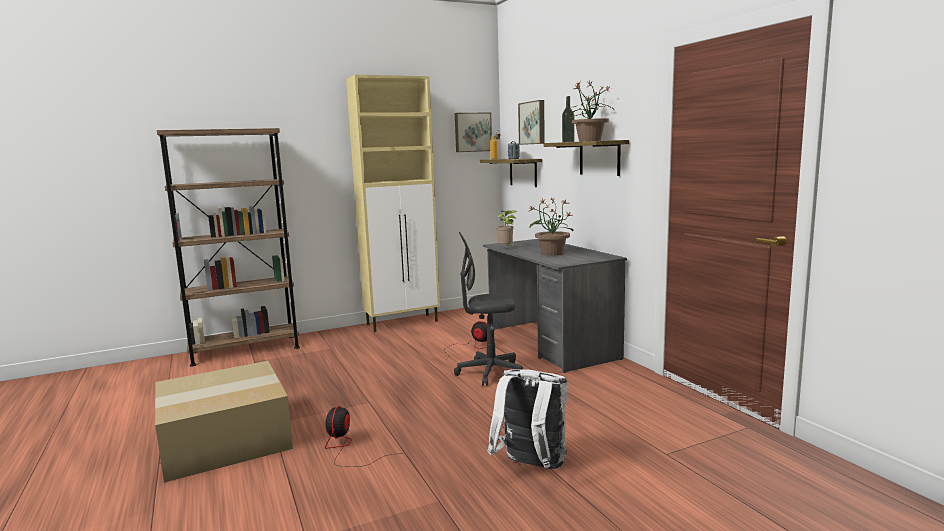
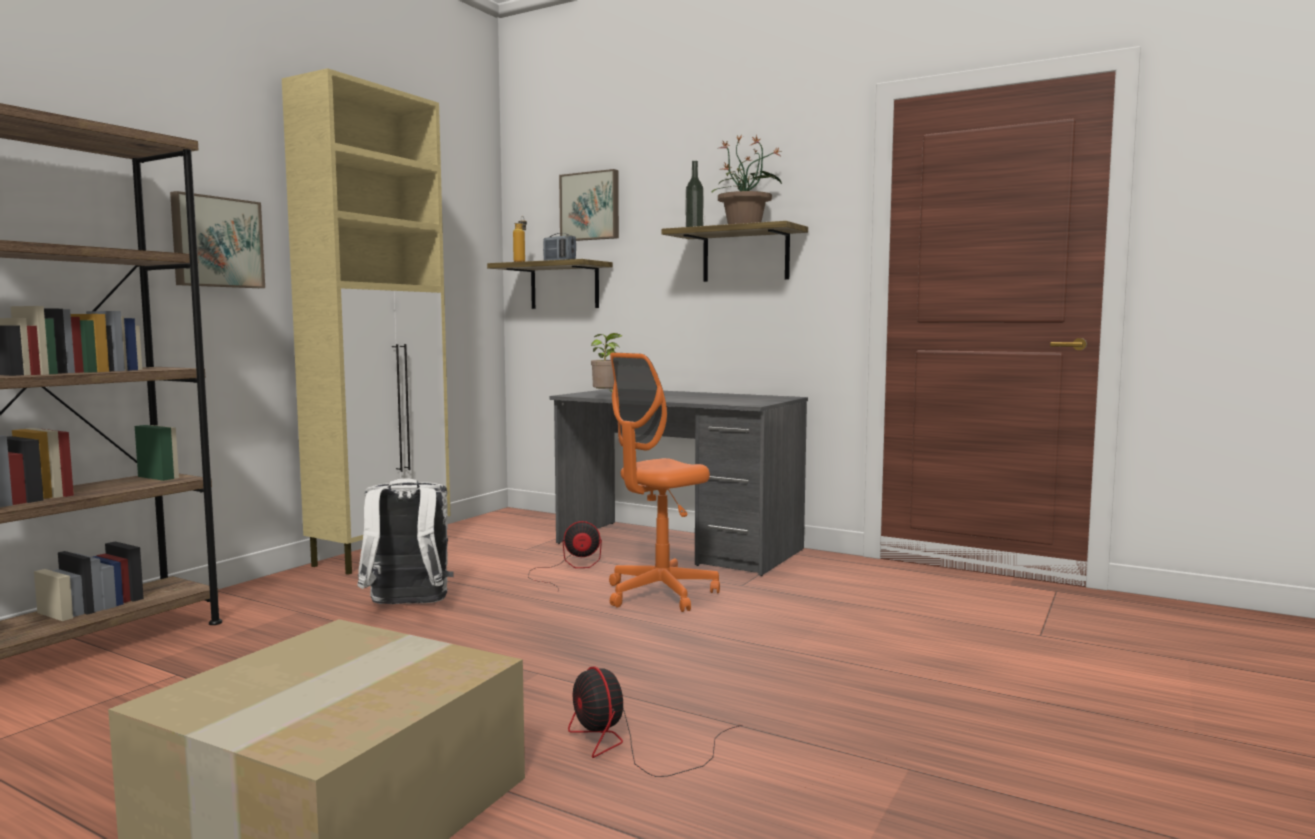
camera: 35 degrees left, 5 degrees down
grey office chair [454,232,523,386] -> orange office chair [609,353,720,612]
picture [455,113,492,152] -> picture moved to [170,191,265,288]
white backpack [487,369,567,469] -> white backpack moved to [357,478,453,604]
potted plant [528,198,573,256] -> none

